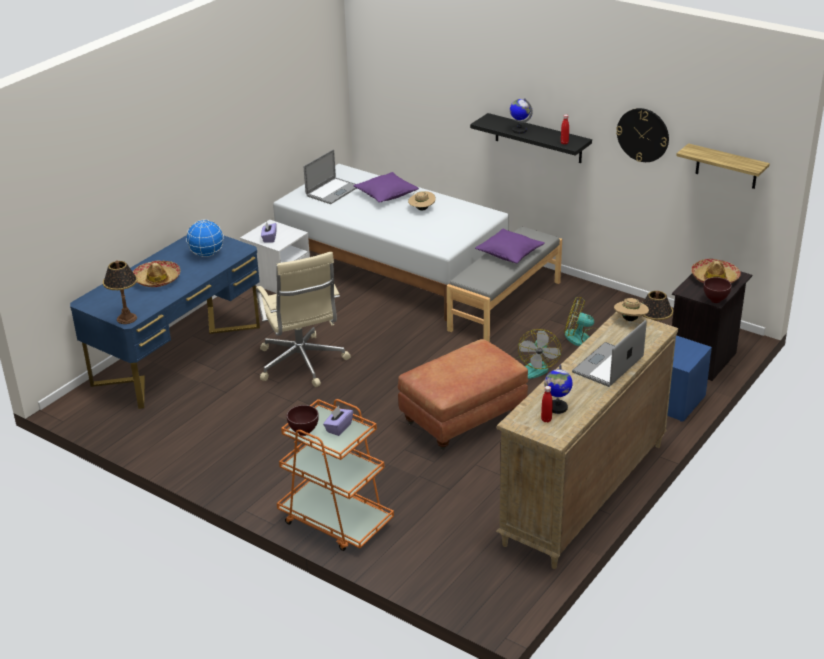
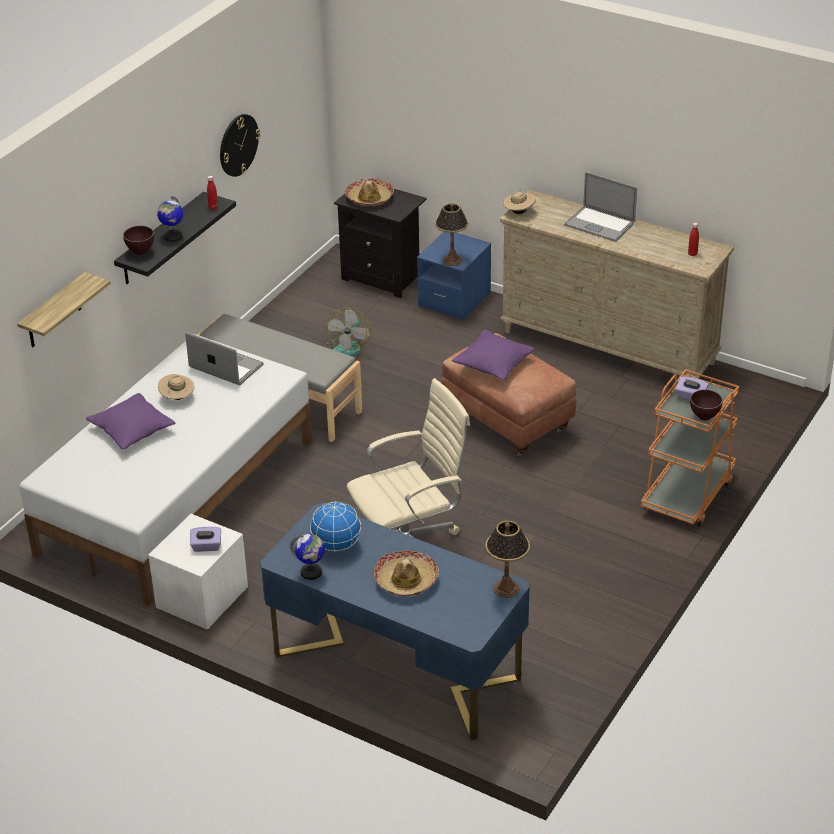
camera: 95 degrees left, 5 degrees up
laptop [304,149,357,204] -> laptop moved to [185,332,264,385]
purple pillow [475,229,545,263] -> purple pillow moved to [452,329,535,380]
fan [515,329,561,379] -> none
globe [544,365,572,414] -> globe moved to [290,534,325,580]
shelf [676,143,770,189] -> shelf moved to [17,272,111,347]
brown bowl [703,277,732,303] -> brown bowl moved to [123,226,154,255]

